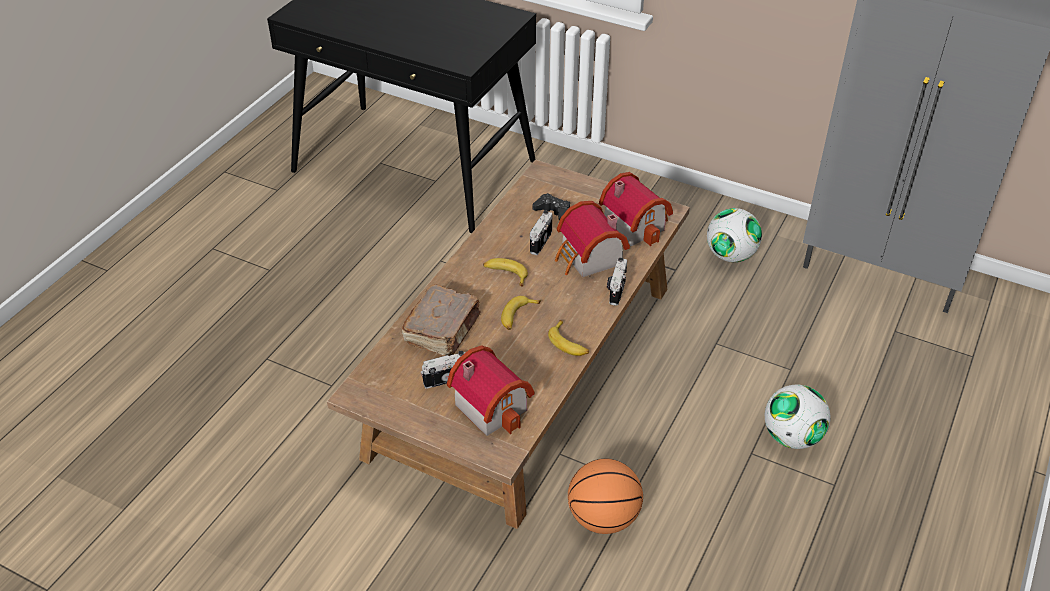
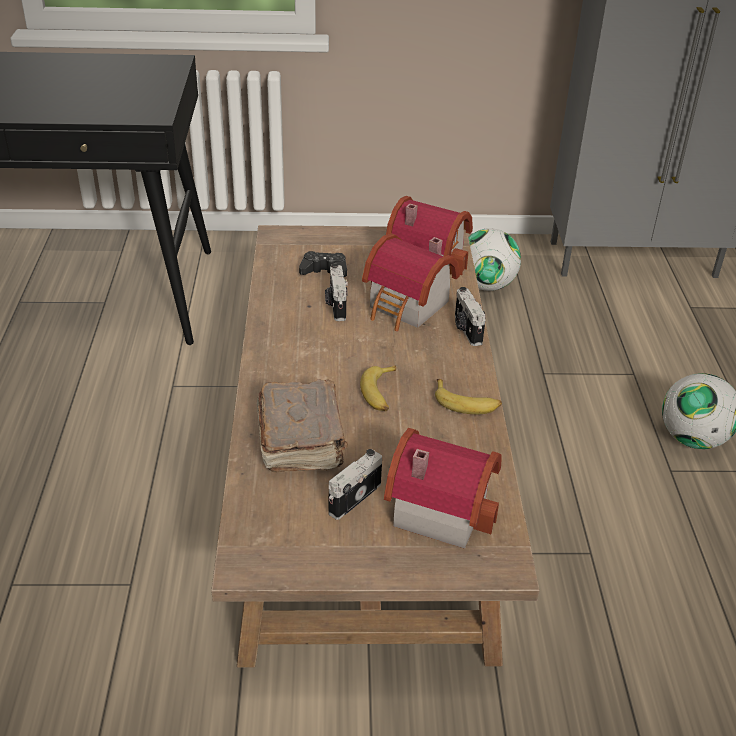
camera: 30 degrees left, 5 degrees down
banana [483,258,528,287] -> none
basketball [568,459,643,534] -> none

